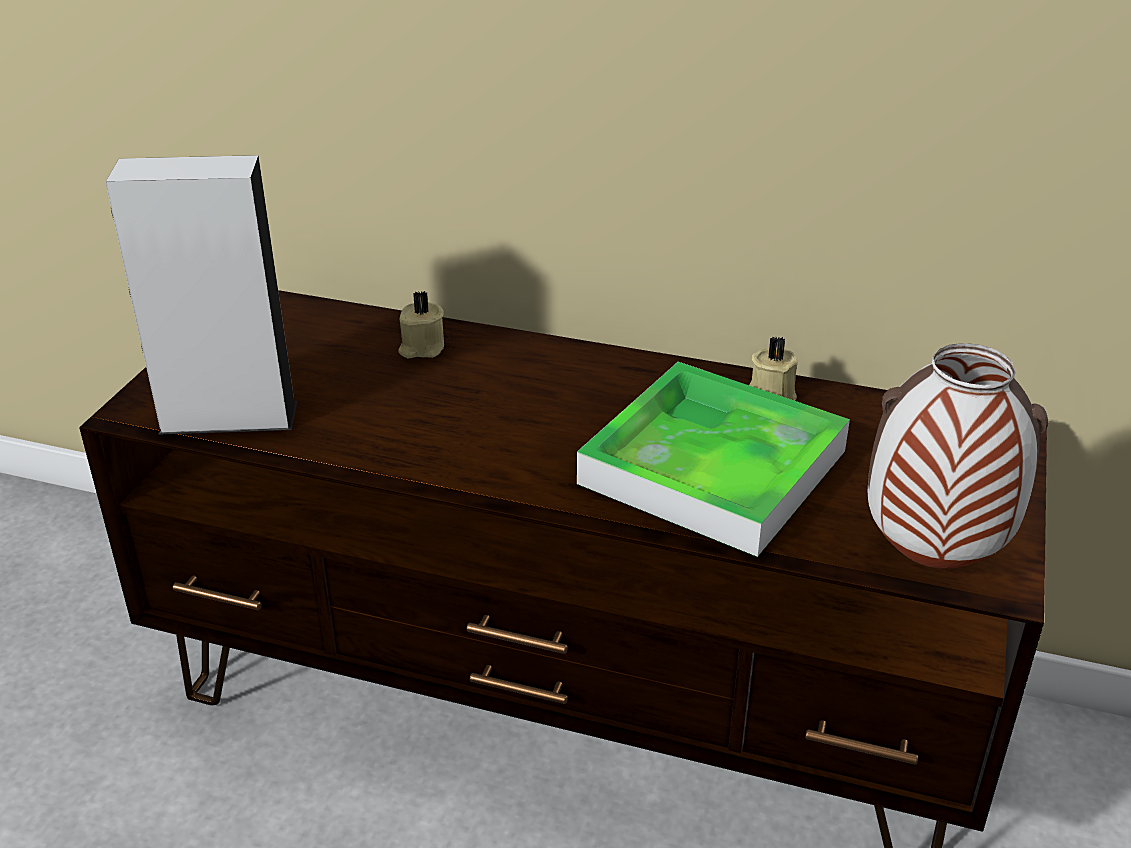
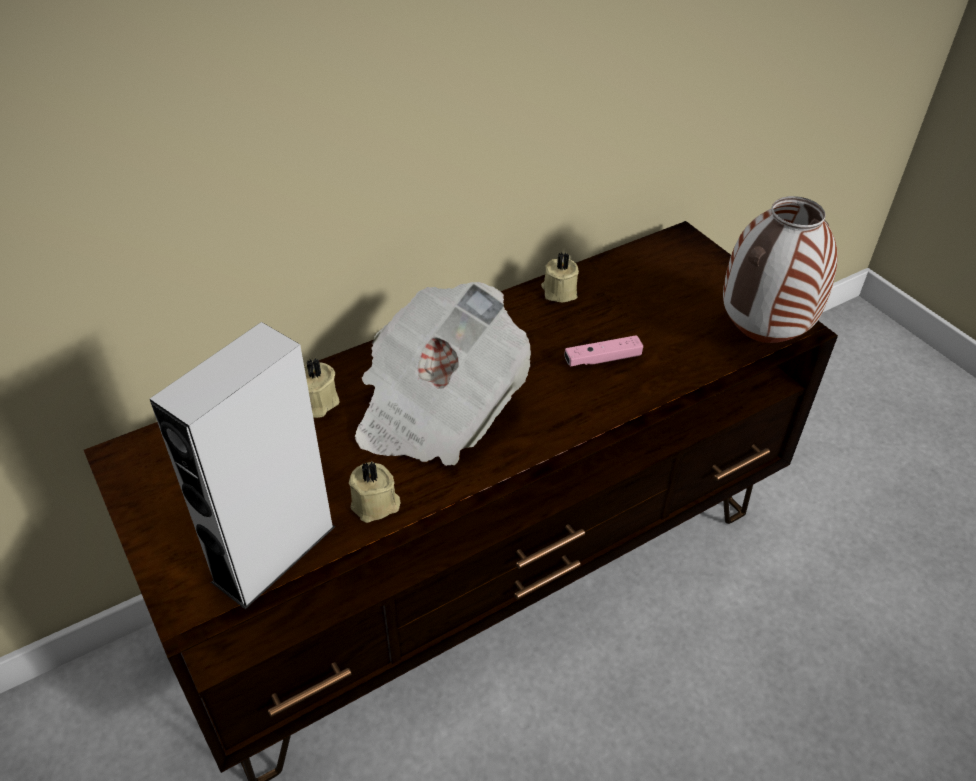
camera: 50 degrees left, 10 degrees up
tray [577,362,850,557] -> pink game controller [564,335,643,366]
none -> beige candle [349,461,401,523]
none -> newspaper [355,282,531,466]

